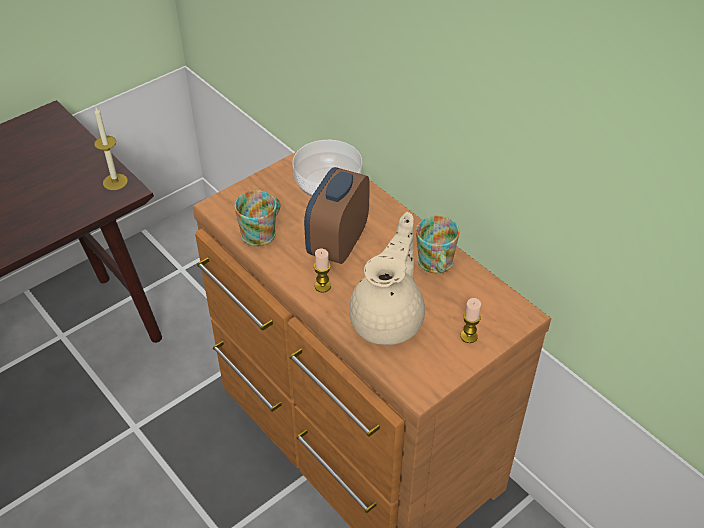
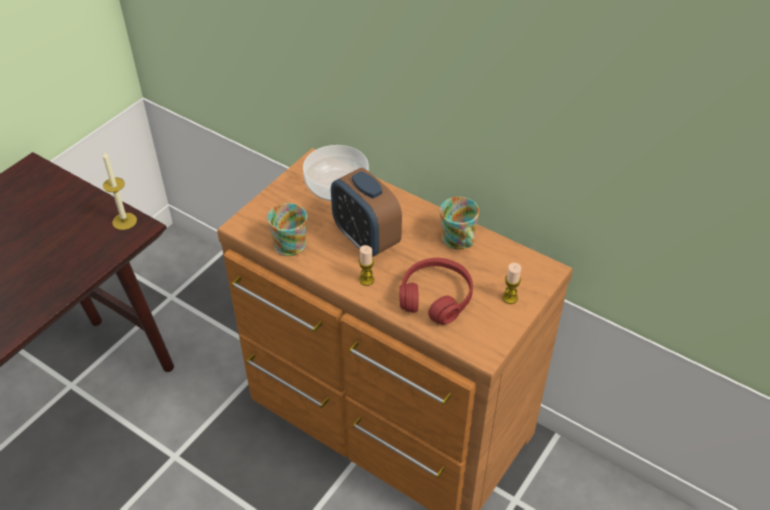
camera: 15 degrees left, 0 degrees up
alarm clock [304,167,370,264] -> alarm clock turned 45 degrees counterclockwise [331,168,402,257]
beige teapot [349,212,425,345] -> red headphones [399,258,473,324]

